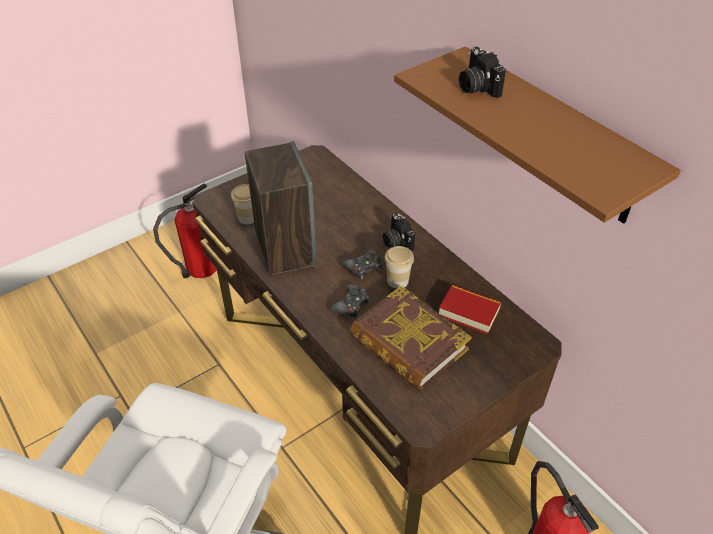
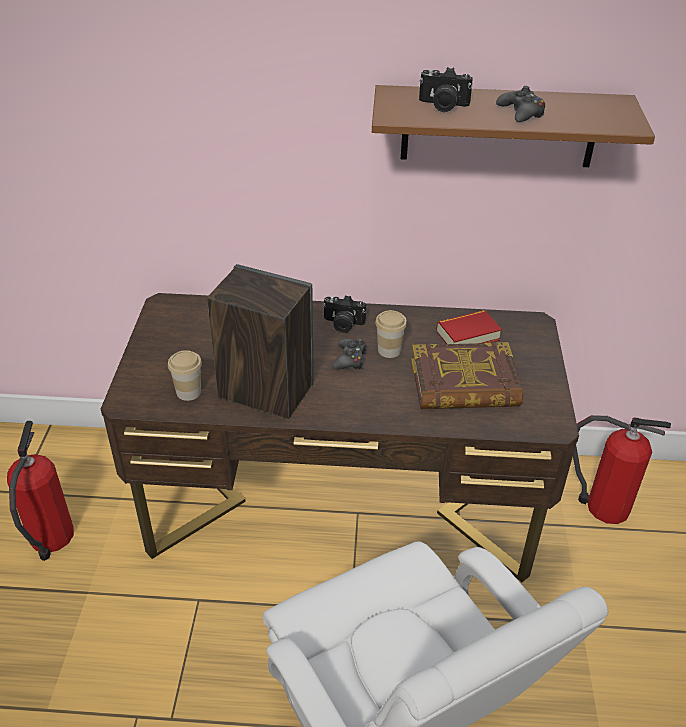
camera: 50 degrees left, 5 degrees down
black game controller [330,284,370,318] -> black game controller moved to [496,86,545,122]

